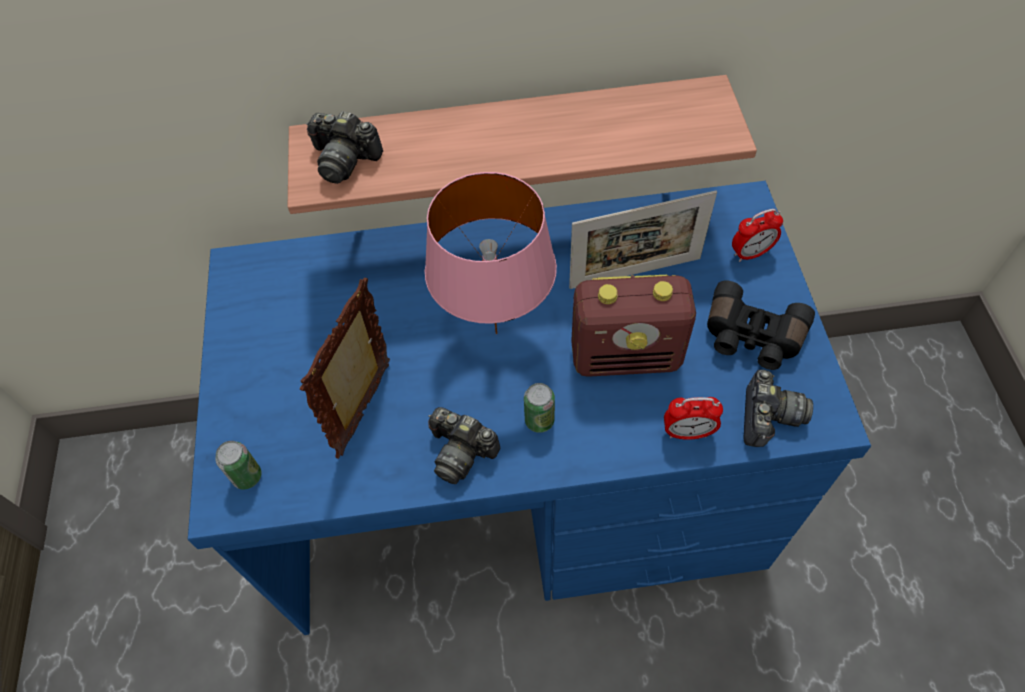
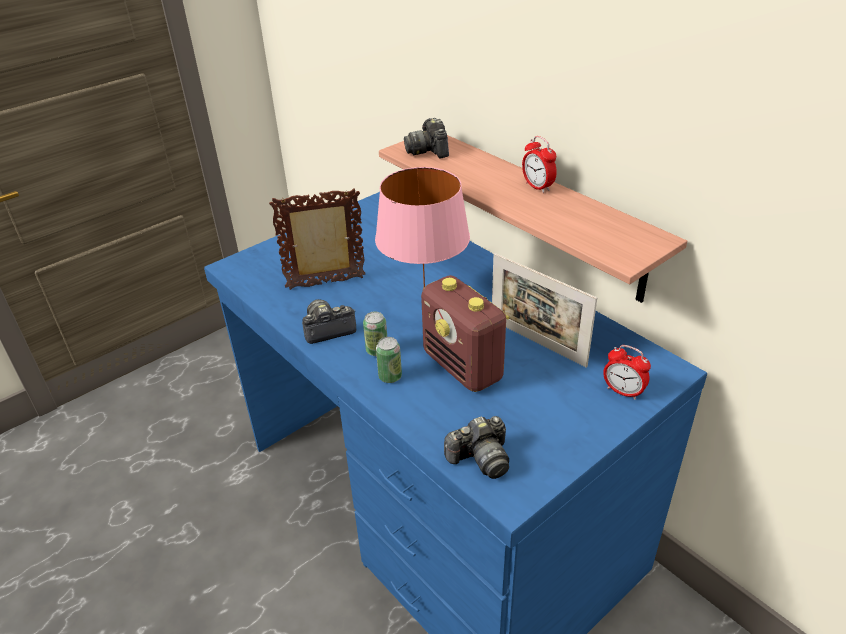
camera: 55 degrees right, 20 degrees down
can [215,441,262,489] -> can moved to [376,337,402,383]
camera [428,407,500,484] -> camera turned 75 degrees clockwise [302,299,357,344]
alarm clock [664,397,723,440] -> alarm clock moved to [522,136,557,193]
black binoculars [707,280,815,370] -> none

